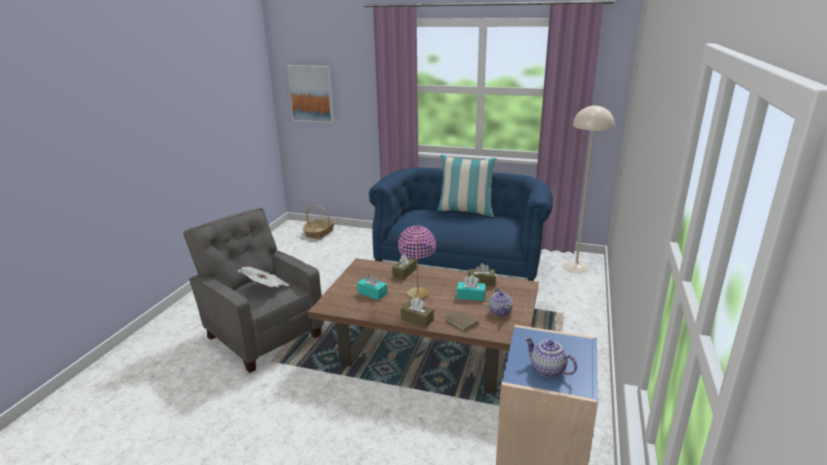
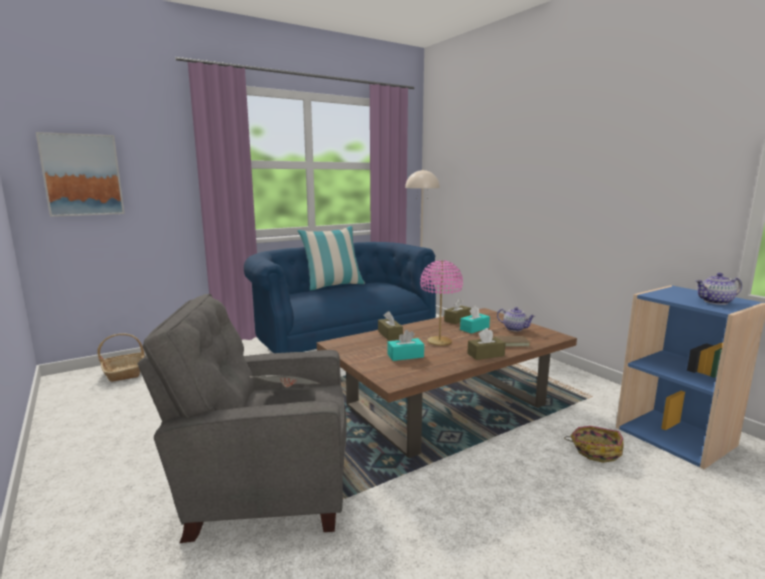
camera: 50 degrees left, 10 degrees down
none -> basket [564,426,624,463]

